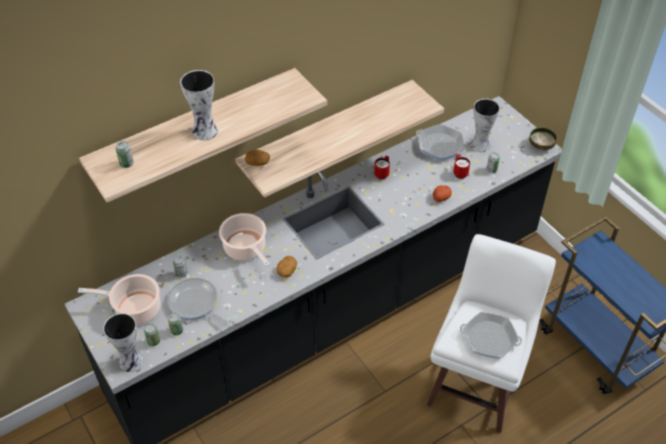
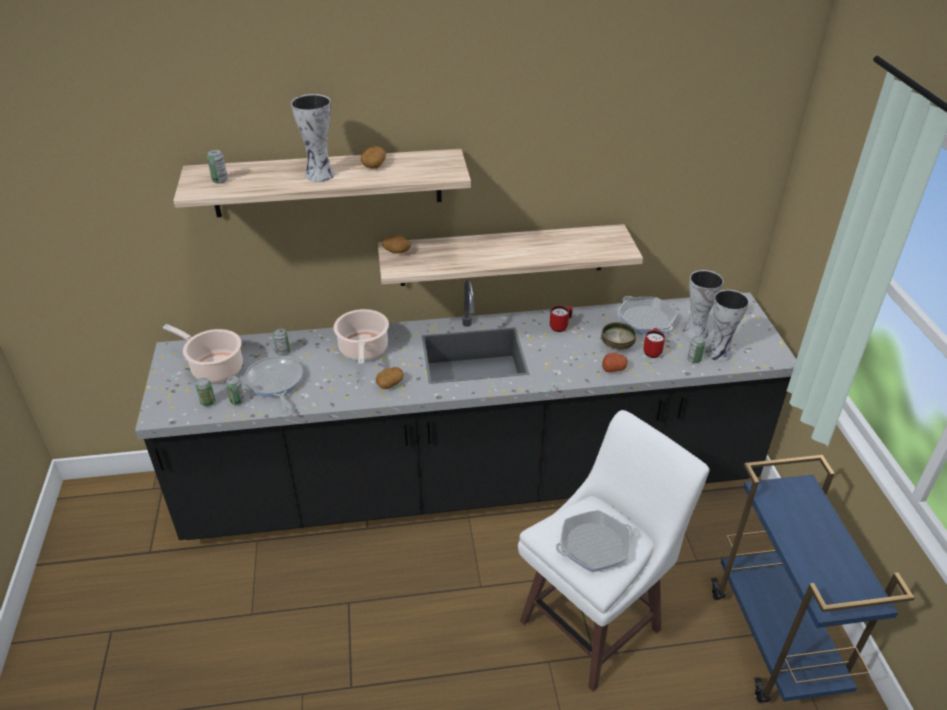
camera: 25 degrees right, 10 degrees down
vase [103,313,144,372] -> vase moved to [706,290,749,362]
frying pan [460,312,522,359] -> frying pan turned 60 degrees counterclockwise [556,510,634,572]
bowl [529,127,557,150] -> bowl moved to [601,322,637,350]
none -> potato [361,146,386,169]

